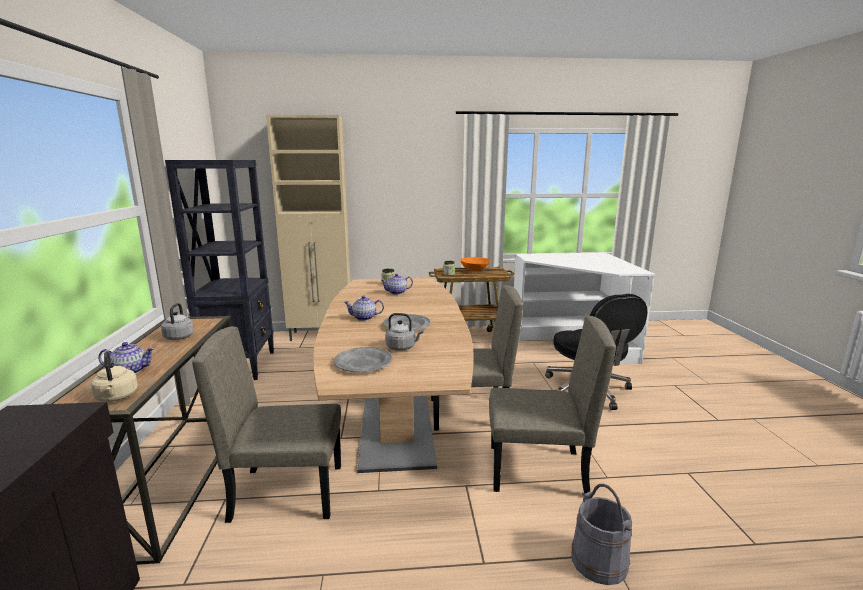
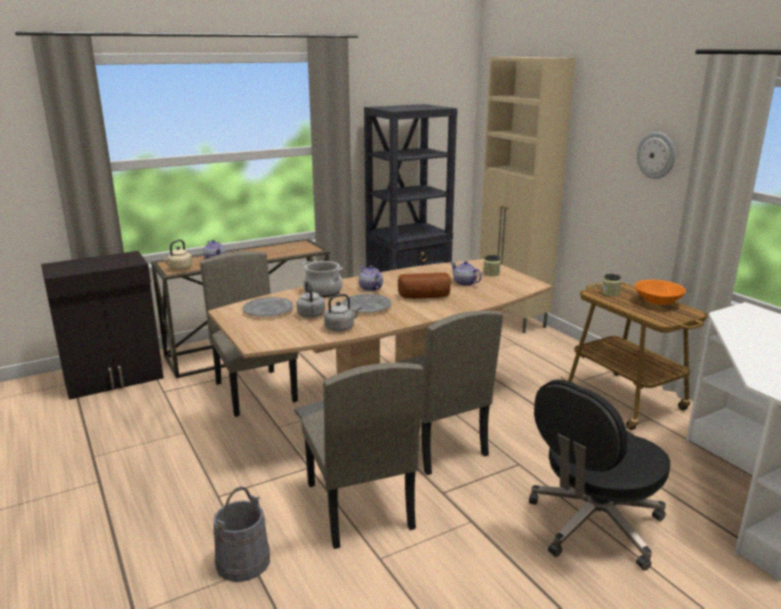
camera: 65 degrees right, 5 degrees up
grey kettle [161,303,194,340] -> grey kettle moved to [324,294,362,331]
none -> cooking pot [302,261,343,297]
none -> bread [398,273,451,299]
none -> wall clock [637,132,675,179]

